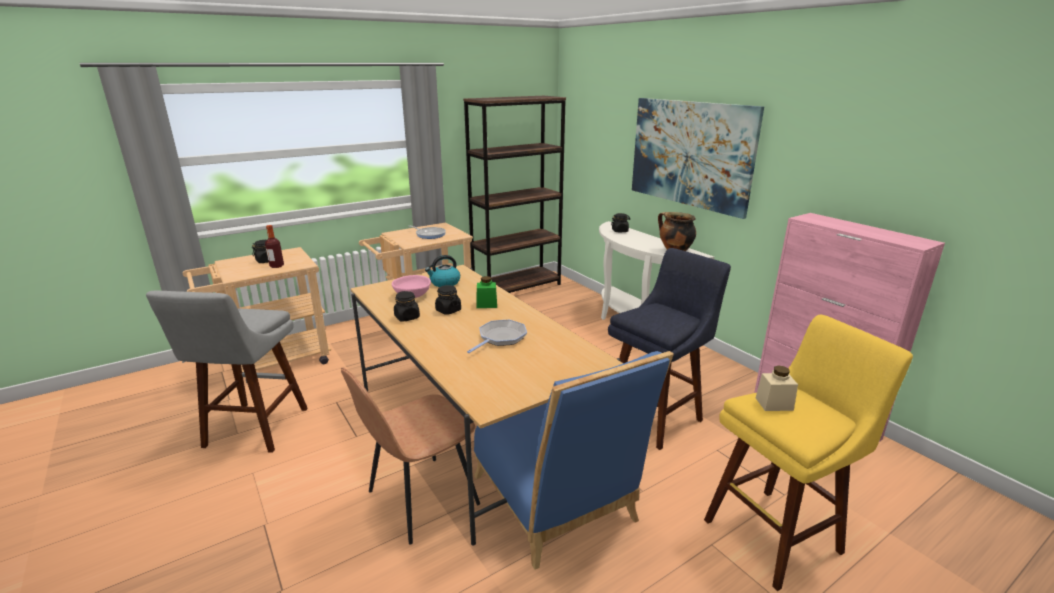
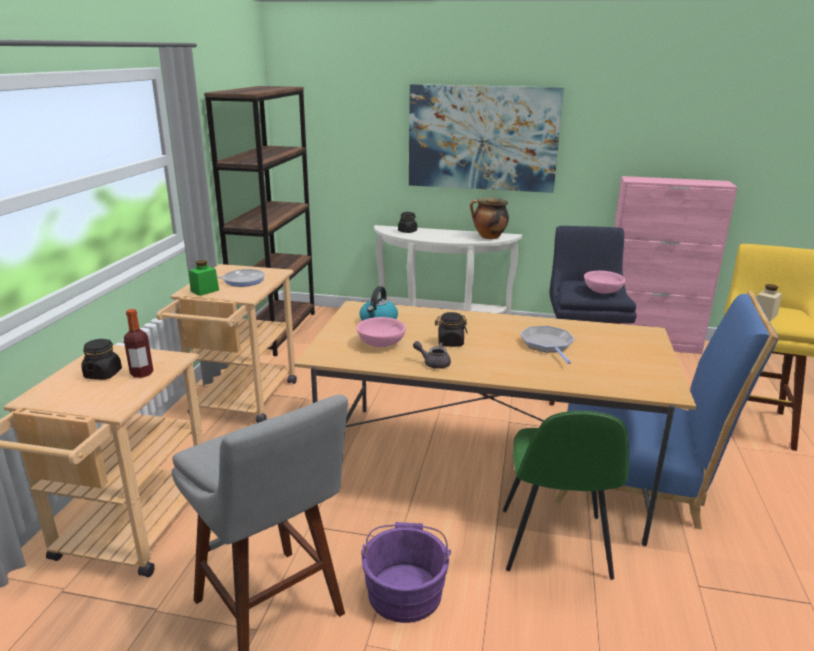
camera: 45 degrees left, 0 degrees up
brown chair [341,367,480,544] -> green chair [503,411,629,580]
black jar [394,291,420,322] -> grey teapot [413,341,451,369]
green jar [477,276,497,308] -> green jar moved to [189,260,219,296]
none -> purple bucket [361,522,451,623]
none -> pink bowl [584,271,626,294]

